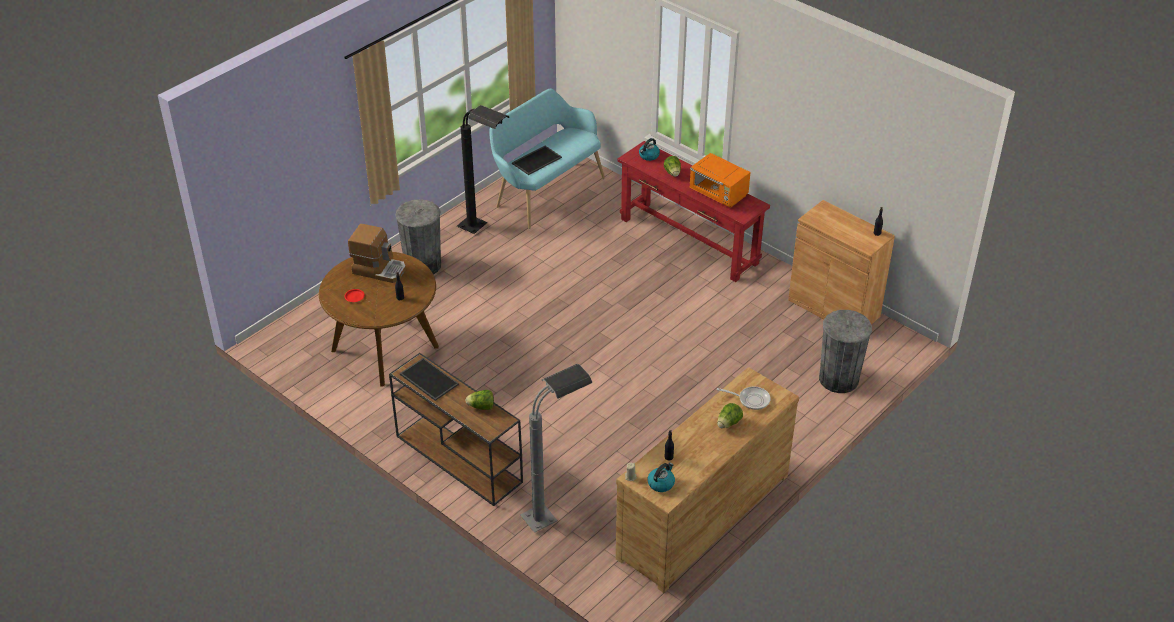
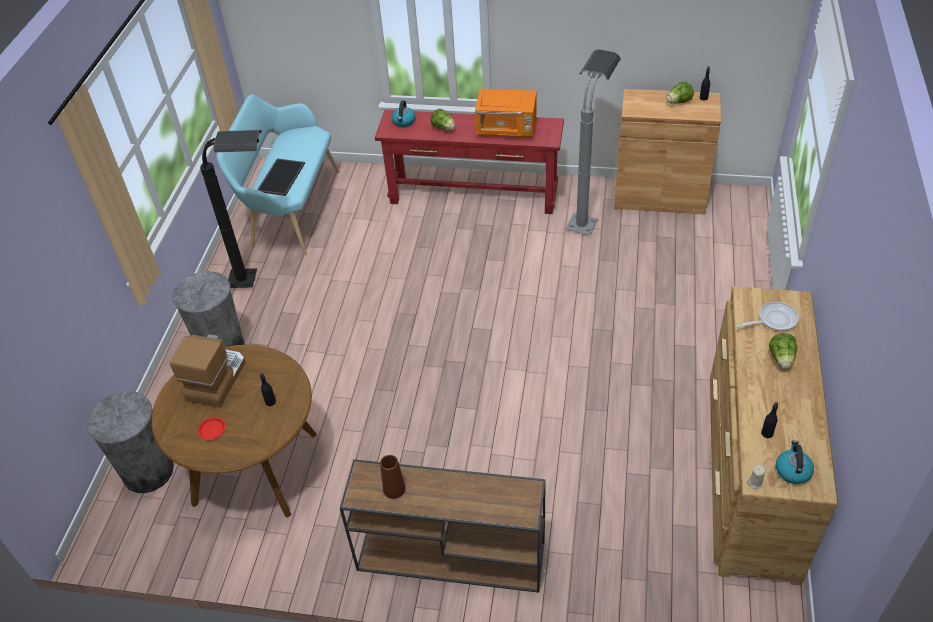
camera: 30 degrees left, 5 degrees up
coffee machine [348,224,406,283] -> coffee machine turned 60 degrees counterclockwise [170,334,246,408]
tray [400,358,459,401] -> brown vase [380,455,406,499]
lettuce [465,390,494,410] -> lettuce moved to [666,82,694,104]
grey floor lamp [520,364,592,533] -> grey floor lamp moved to [565,49,621,235]
grey trash can [819,310,872,393] -> grey trash can moved to [86,391,174,493]

